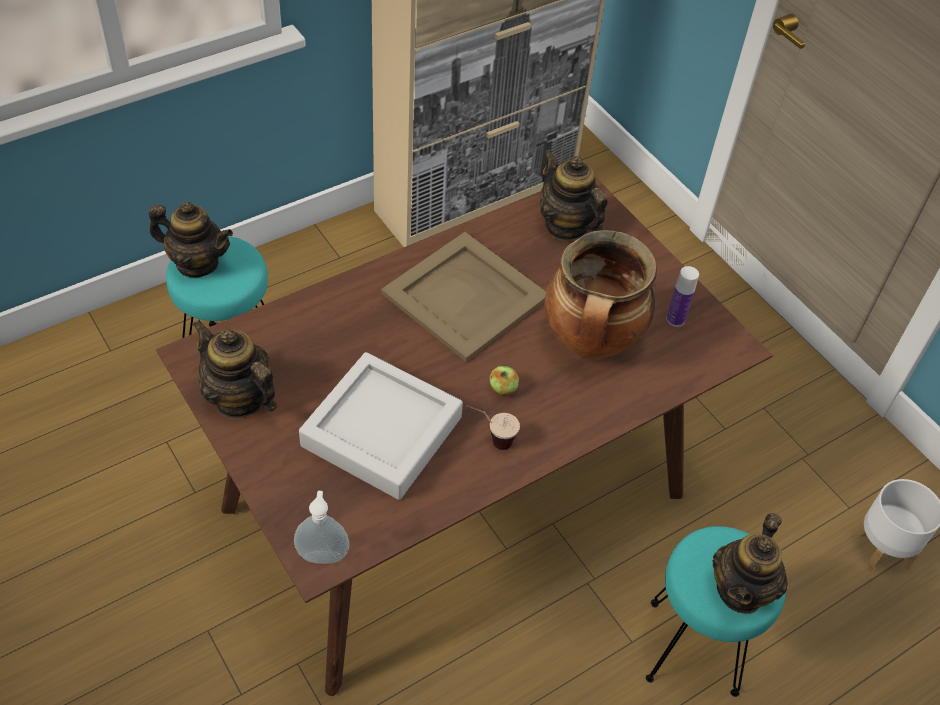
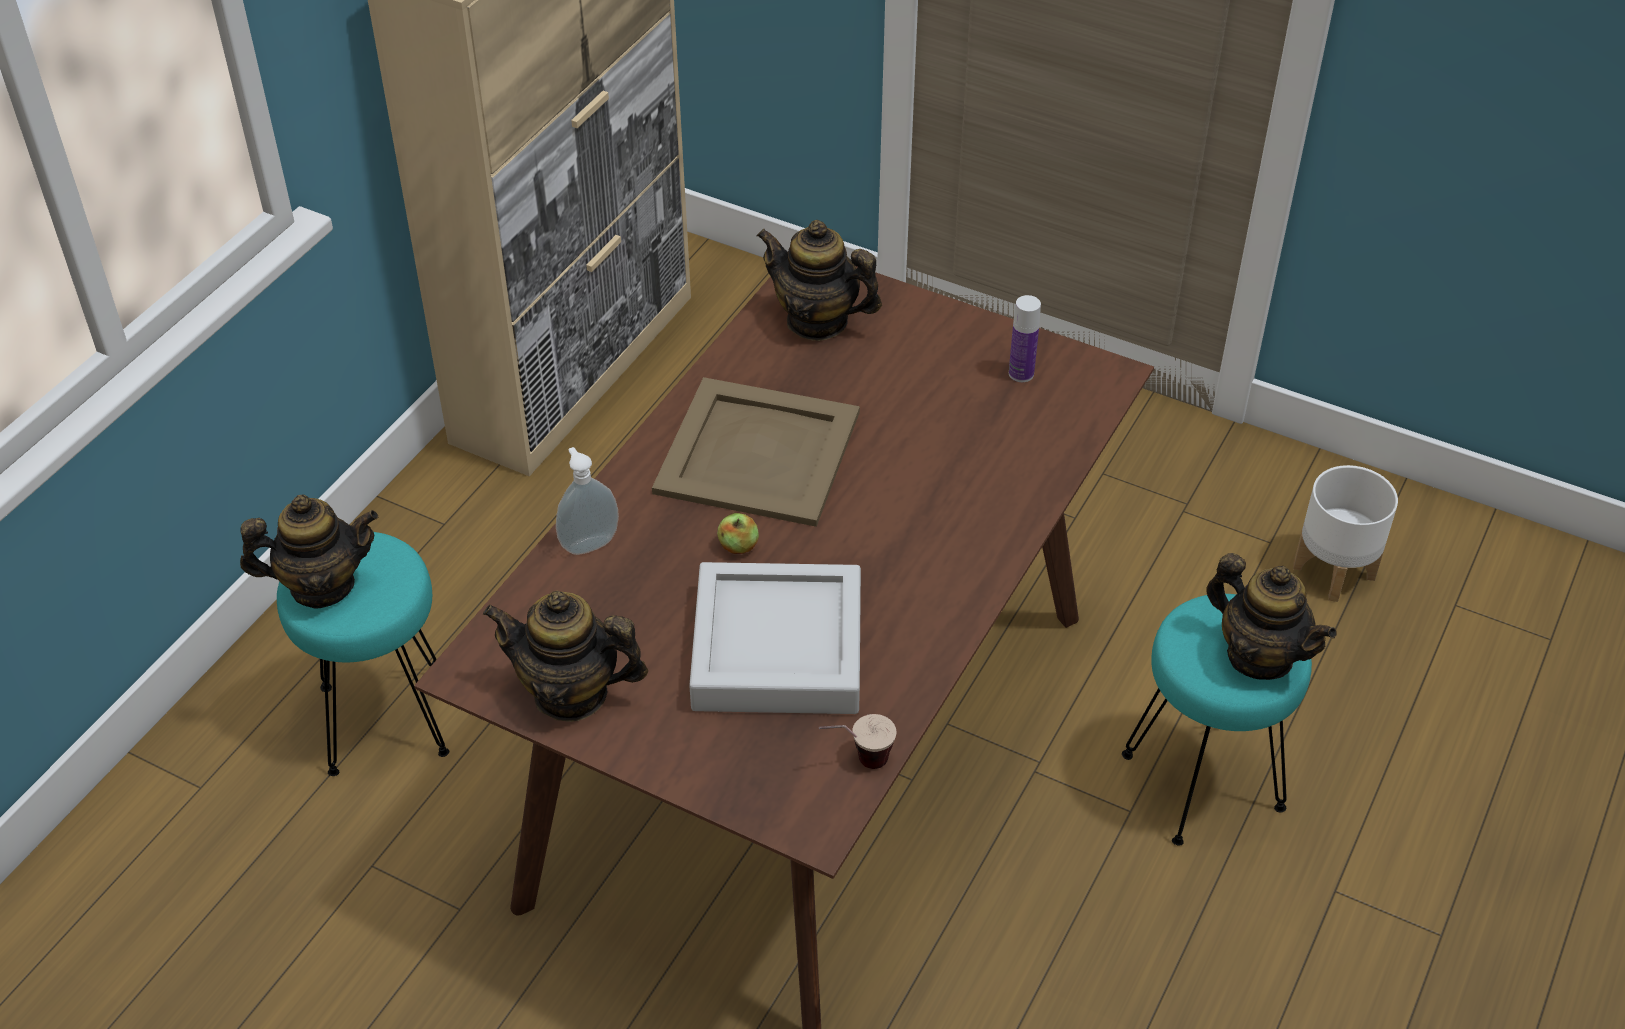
camera: 25 degrees left, 5 degrees down
soap dispenser [294,491,349,564] -> soap dispenser moved to [556,447,619,555]
cup [466,405,520,450] -> cup moved to [819,714,897,769]
apple [490,365,519,396] -> apple moved to [717,513,759,554]
cooking pot [545,230,657,360] -> none
teapot [713,513,788,614] -> teapot turned 45 degrees counterclockwise [1206,553,1337,680]

